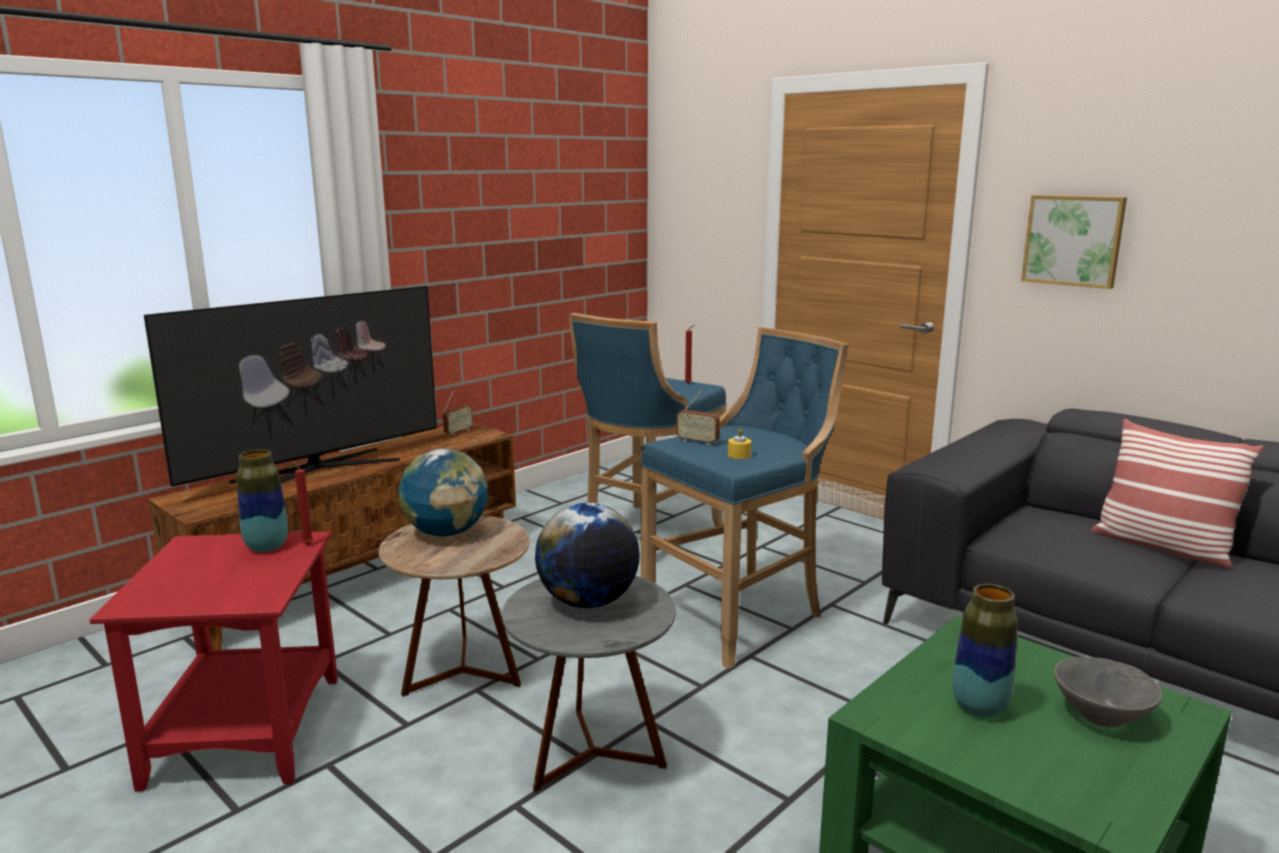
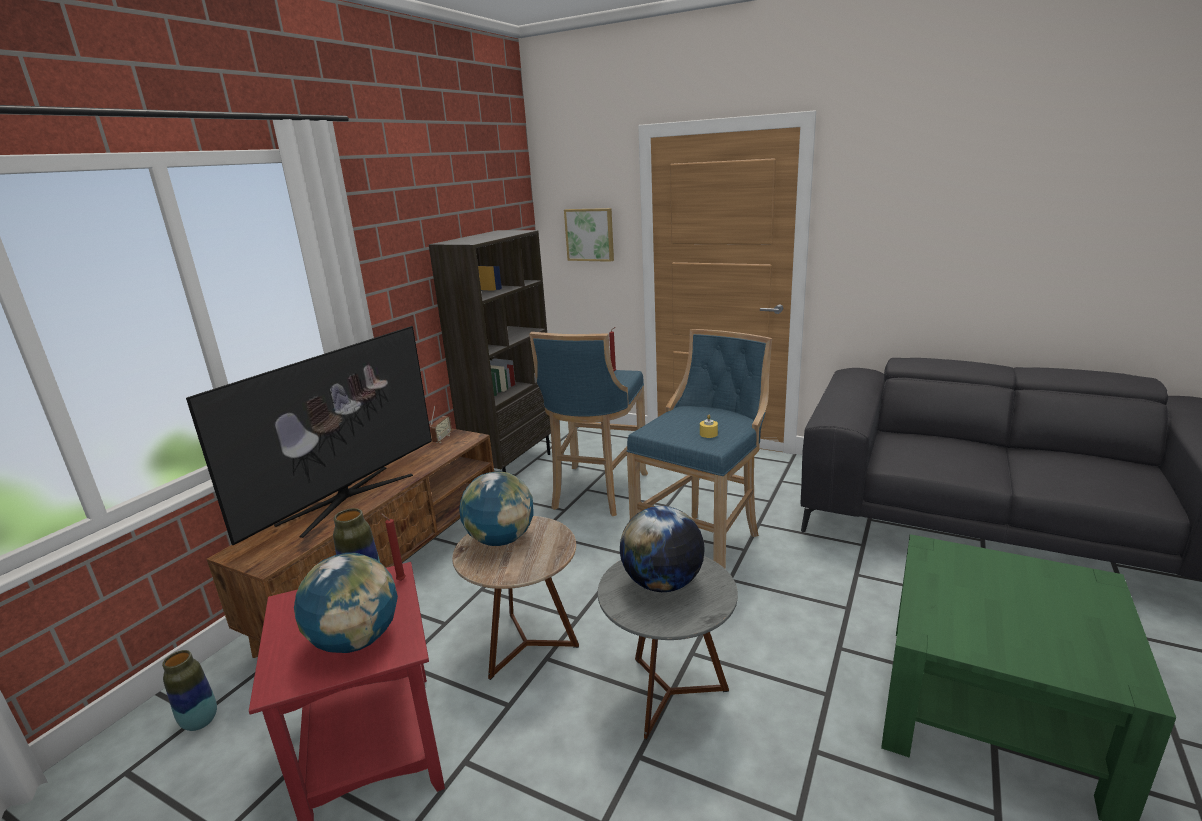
camera: 15 degrees left, 5 degrees up
radio [676,389,720,445] -> none
vase [952,584,1018,717] -> vase moved to [162,650,217,731]
picture [1021,195,1127,289] -> picture moved to [564,208,614,262]
grey bowl [1054,657,1163,727] -> none
pillow [1091,419,1264,568] -> none
none -> globe [294,553,398,653]
none -> brown bookcase [429,230,551,472]

